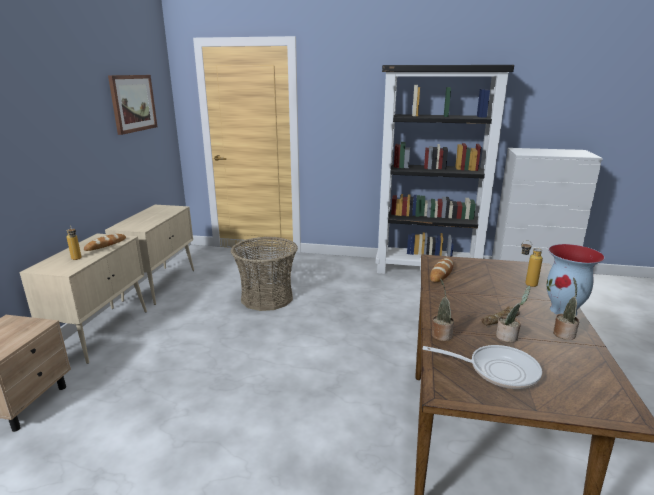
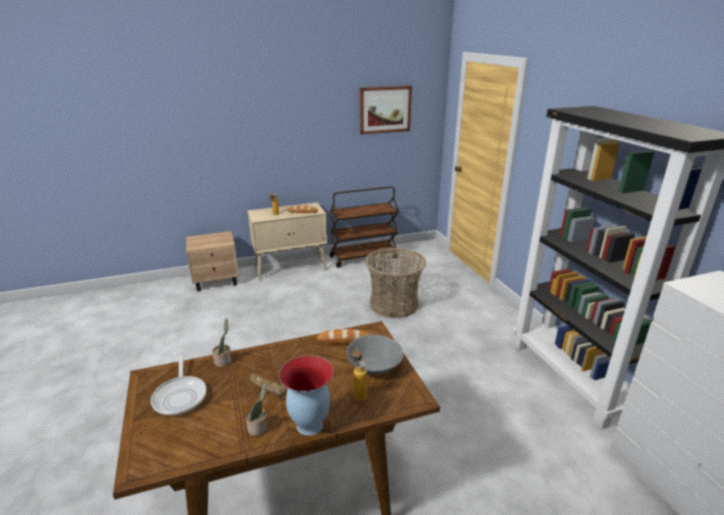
camera: 60 degrees right, 5 degrees up
beige cabinet [105,205,194,305] -> brown cart [329,186,399,268]
potted plant [496,286,531,343] -> none
none -> grey bowl [347,335,404,375]

